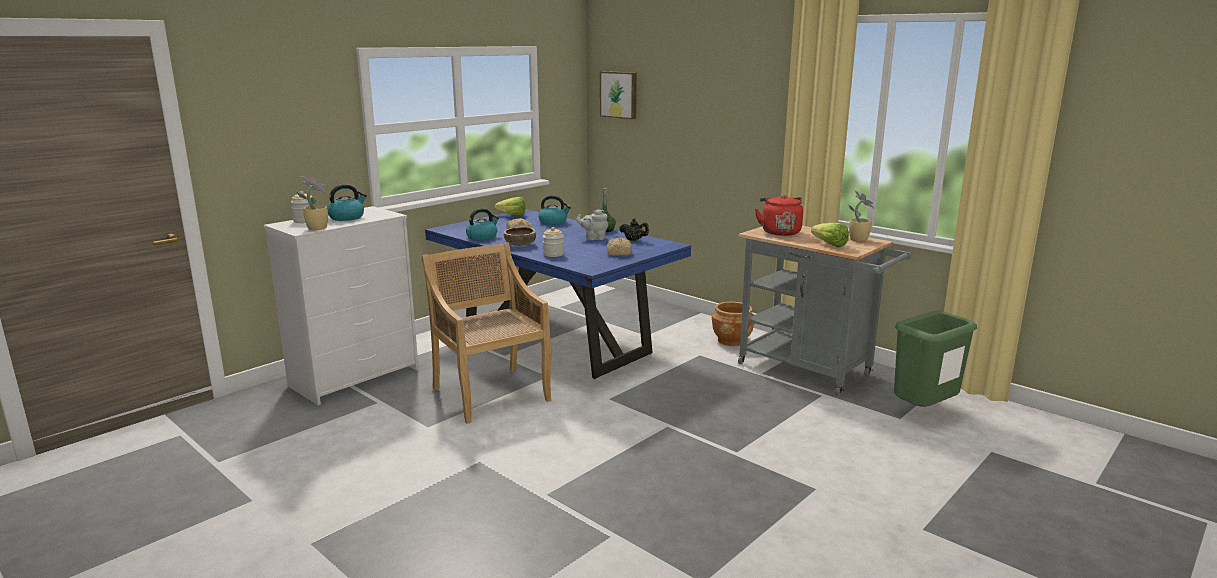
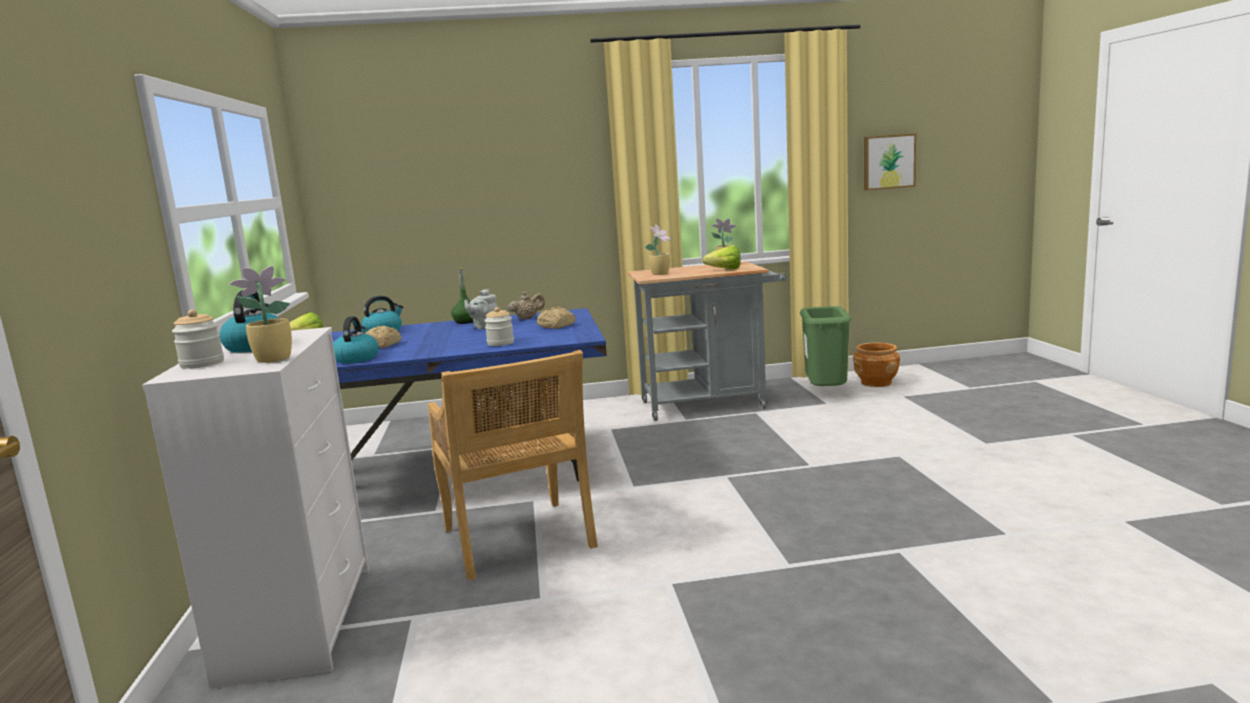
camera: 50 degrees left, 5 degrees down
beige chair [422,242,551,424] -> beige chair turned 120 degrees counterclockwise [428,350,598,581]
brown bowl [503,227,536,246] -> none
picture [600,71,637,119] -> picture moved to [864,134,916,190]
black teapot [619,219,650,241] -> beige teapot [508,292,545,319]
brown planter [712,302,755,346] -> brown planter moved to [853,343,900,387]
red kettle [755,195,803,236] -> potted plant [645,225,671,275]

